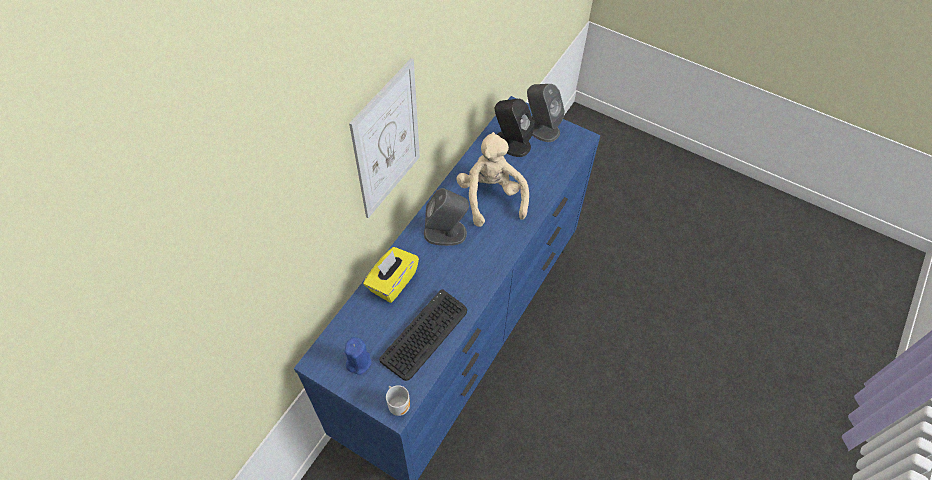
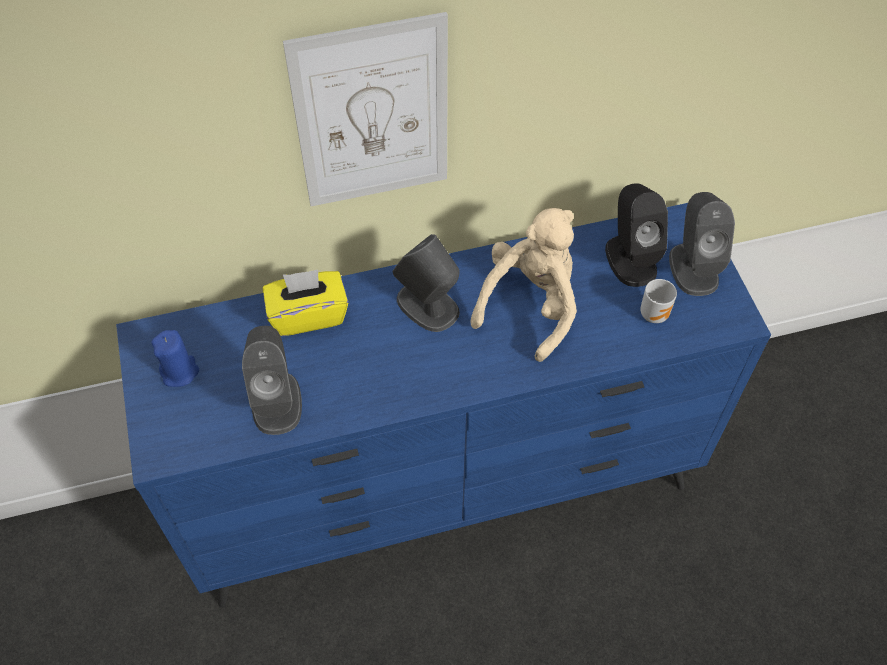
camera: 45 degrees right, 0 degrees up
keyboard [379,289,467,381] -> grey speaker [242,326,302,435]
mug [386,385,410,416] -> mug moved to [640,279,677,323]

